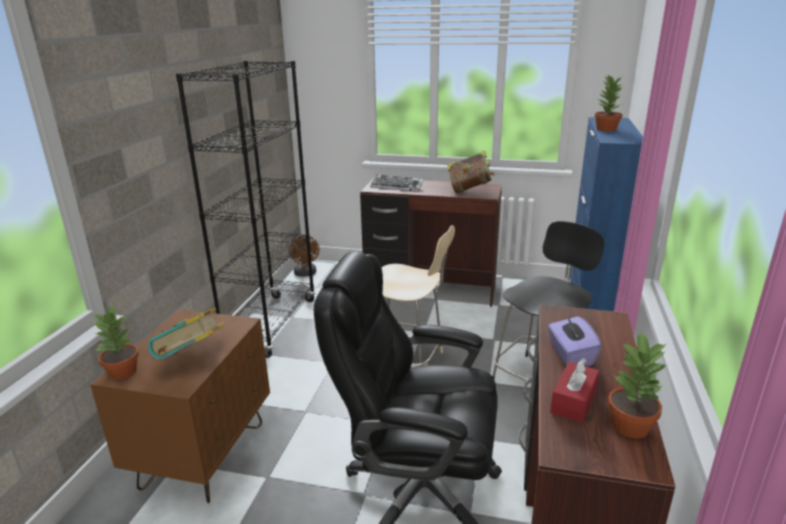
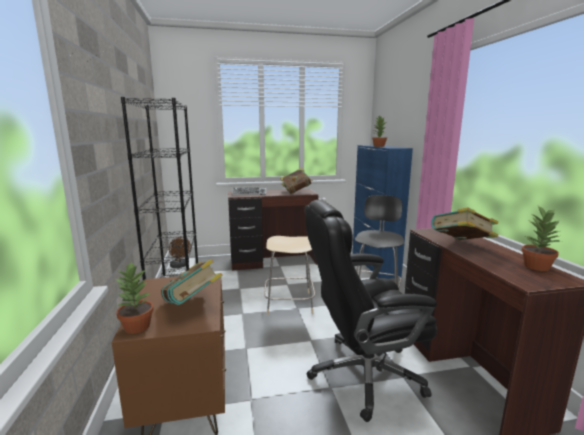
camera: 25 degrees left, 10 degrees down
purple tissue box [548,313,602,366] -> book [431,207,498,240]
red tissue box [550,358,599,423] -> none

